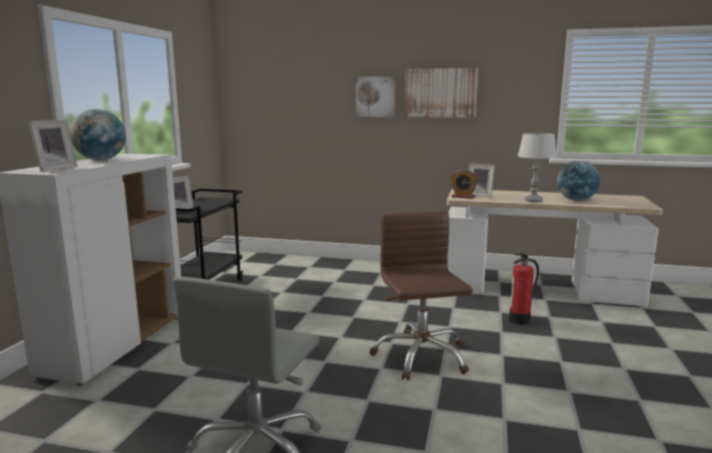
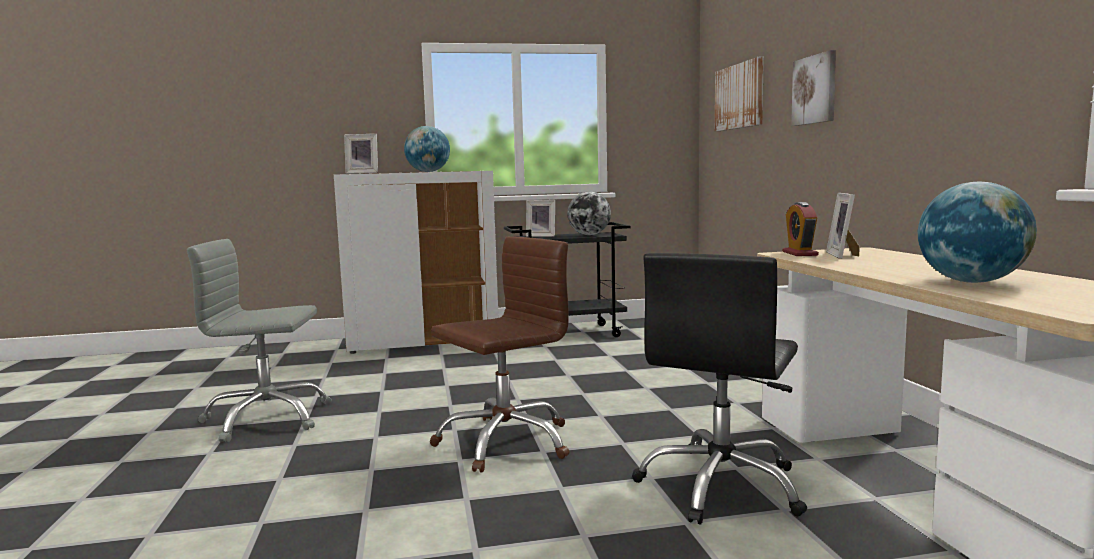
camera: 65 degrees right, 5 degrees down
picture [405,68,478,118] -> picture moved to [715,57,764,131]
fire extinguisher [509,253,539,325] -> black office chair [632,253,807,525]
grey table lamp [518,133,557,203] -> none
none -> globe [567,191,611,235]

